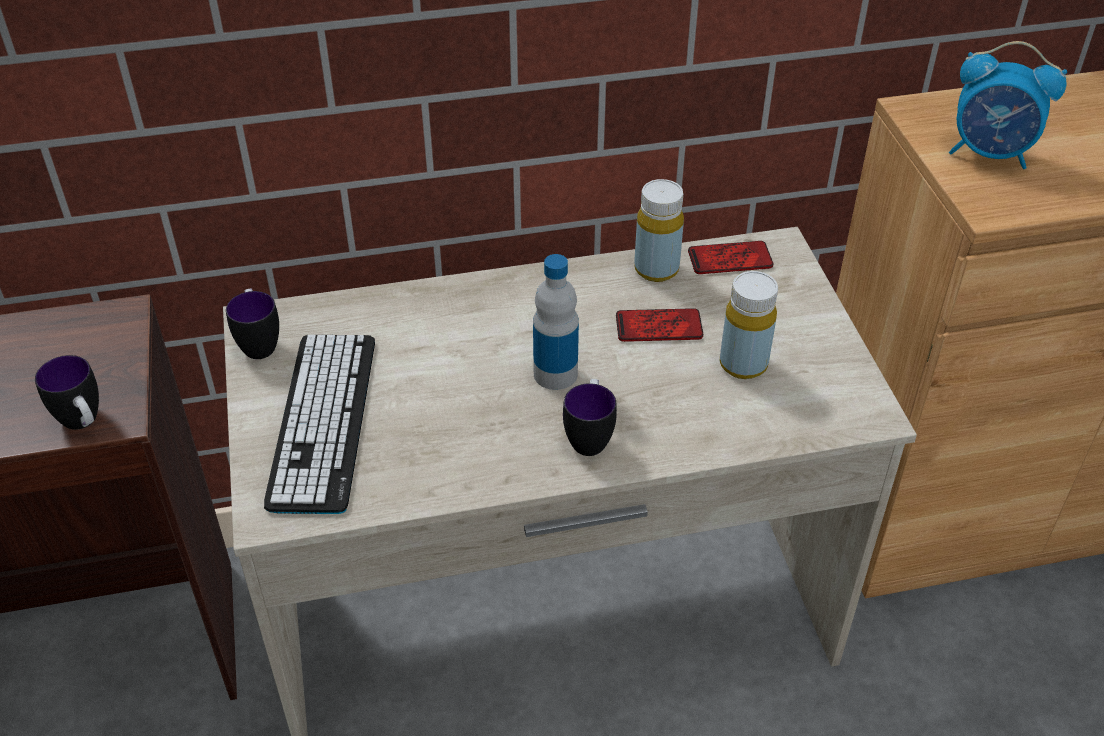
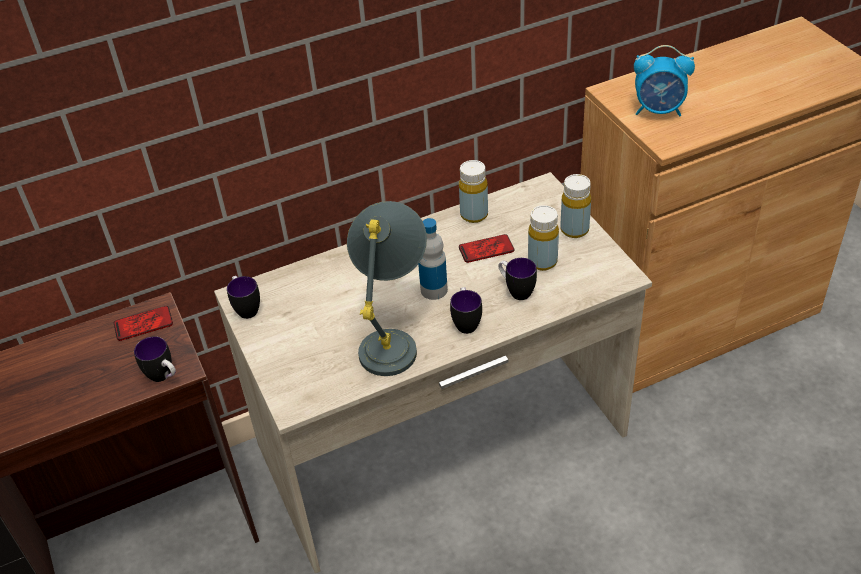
camera: 10 degrees left, 0 degrees up
keyboard [264,335,375,514] -> none
phone [688,241,773,274] -> phone moved to [114,306,173,341]
none -> grey table lamp [347,201,427,376]
none -> mug [498,258,537,300]
none -> yellow bottle [560,174,591,238]

